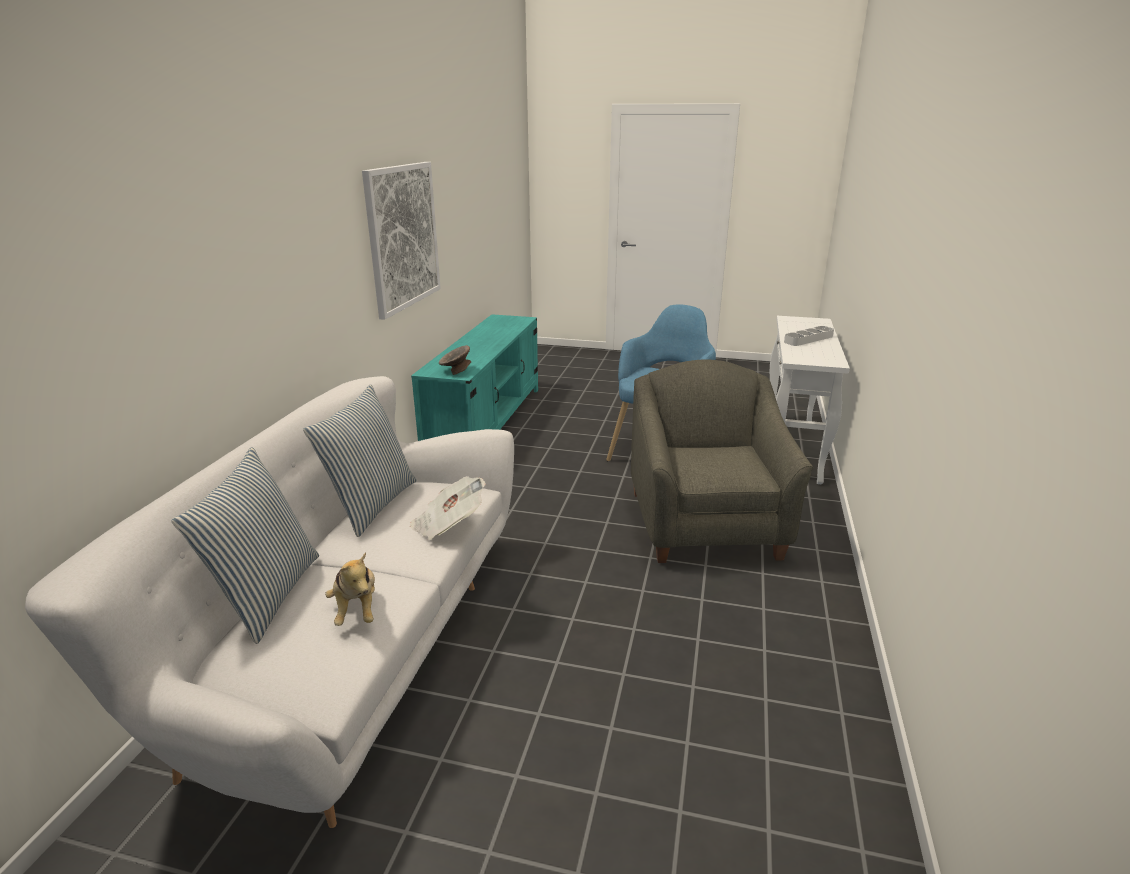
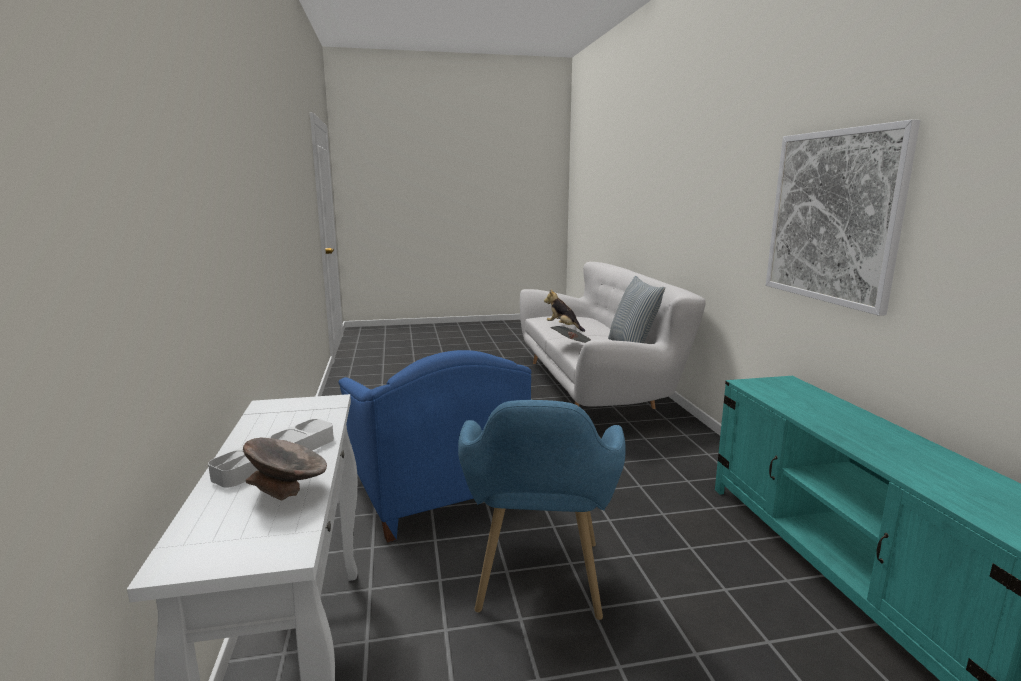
camera: 155 degrees right, 10 degrees down
pillow [171,447,319,644] -> none
grey bowl [439,345,471,375] -> grey bowl moved to [243,437,327,500]
grey armchair [631,359,813,563] -> blue armchair [339,350,531,542]

